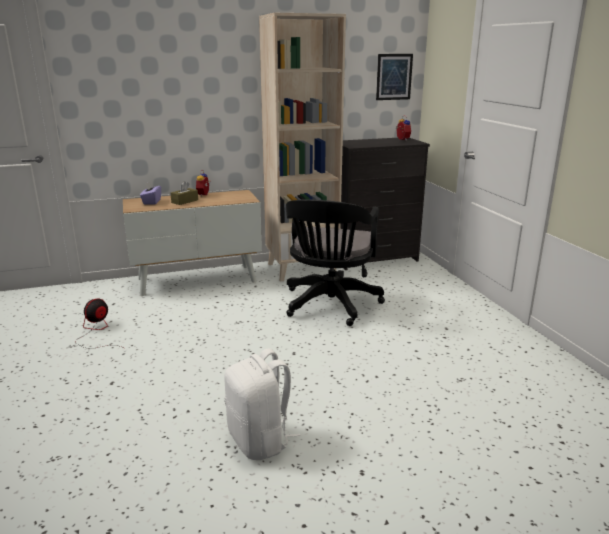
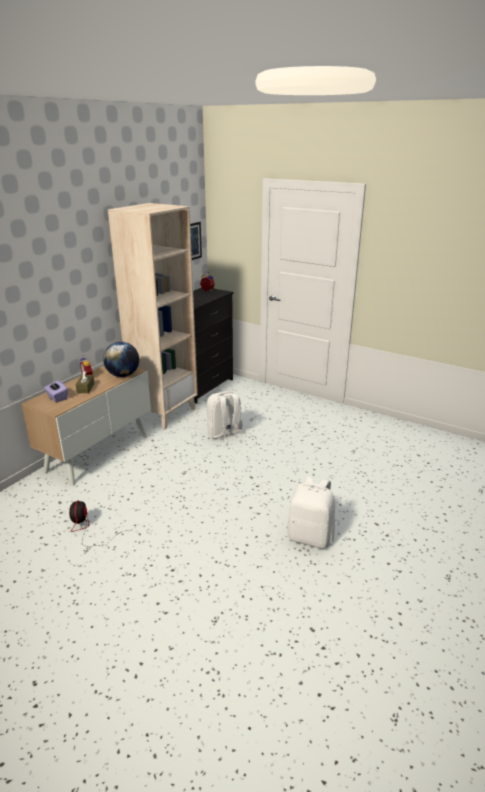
camera: 40 degrees left, 5 degrees up
black office chair [286,199,385,326] -> white backpack [207,391,243,444]
none -> globe [103,342,139,377]

